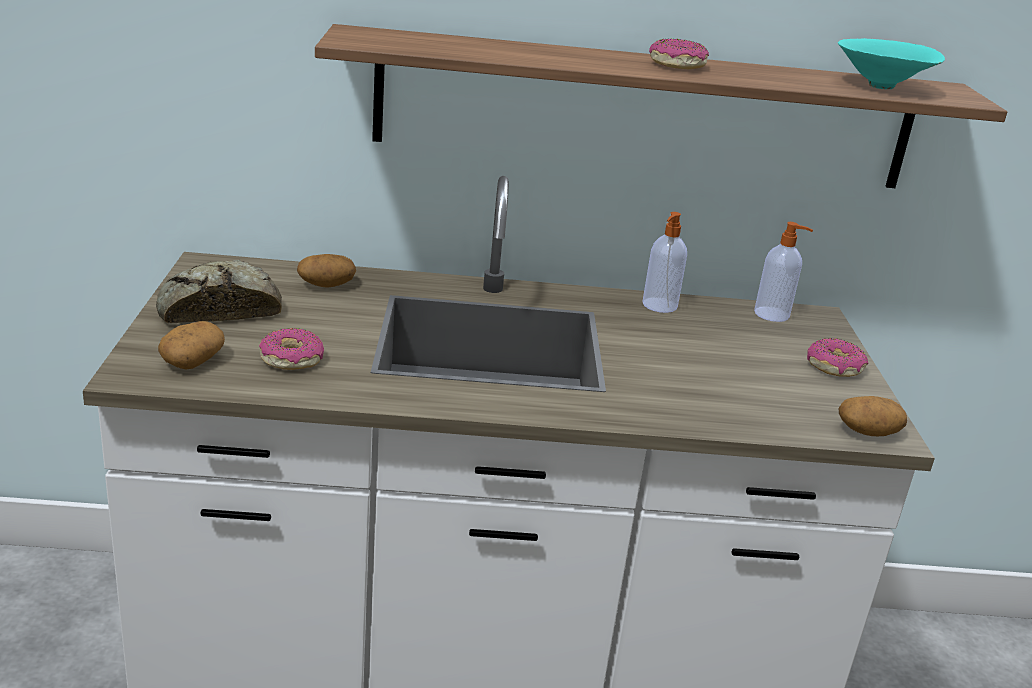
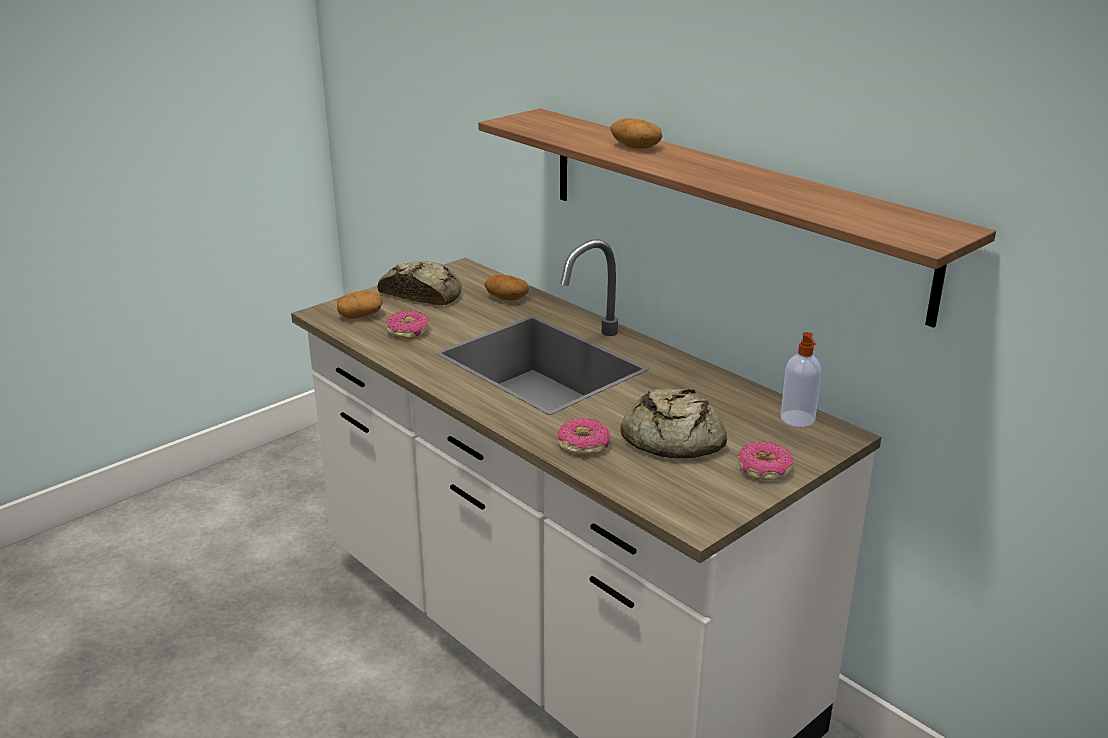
camera: 50 degrees right, 0 degrees up
soap dispenser [642,212,687,313] -> none
donut [649,38,709,69] -> donut moved to [557,418,610,455]
turquoise bowl [838,38,945,89] -> none
potato [839,396,907,436] -> potato moved to [610,118,662,148]
none -> bread [620,389,727,458]

